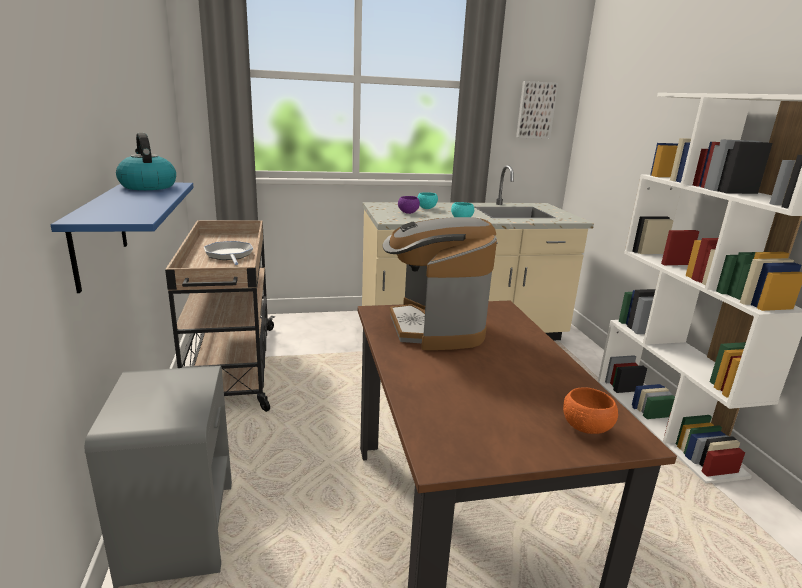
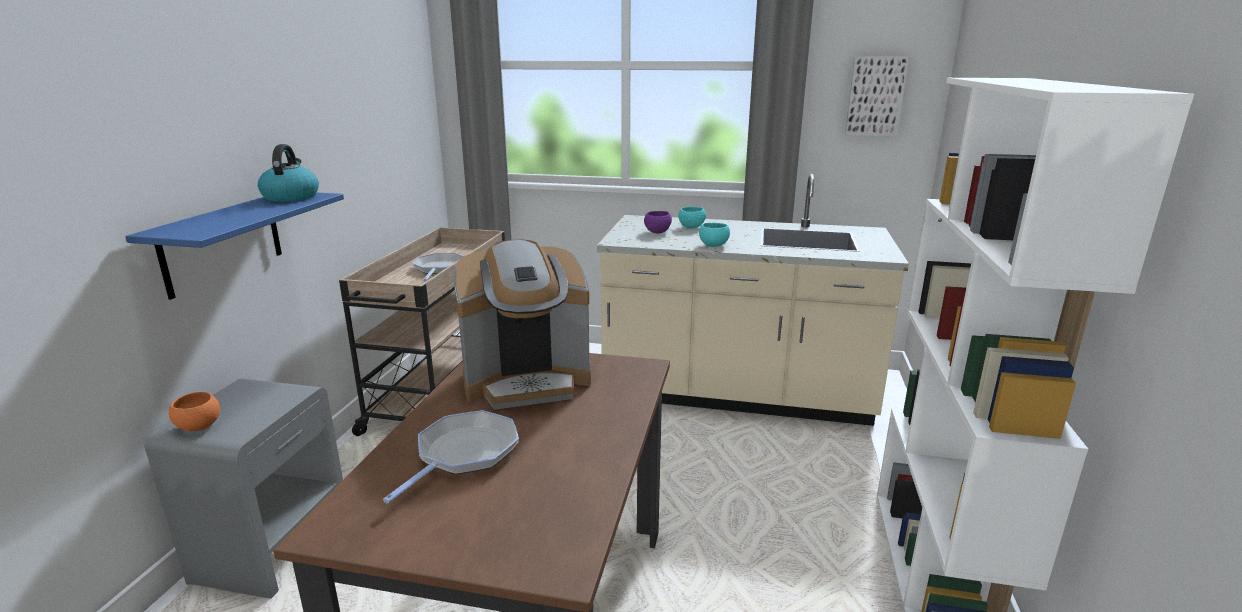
camera: 25 degrees right, 0 degrees up
coffee machine [382,217,497,350] -> coffee machine turned 120 degrees counterclockwise [454,240,591,410]
orange bowl [563,387,618,434] -> orange bowl moved to [169,392,220,431]
none -> frying pan [383,410,519,503]

